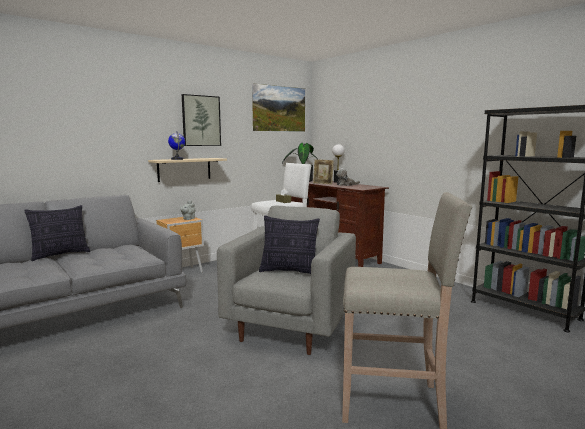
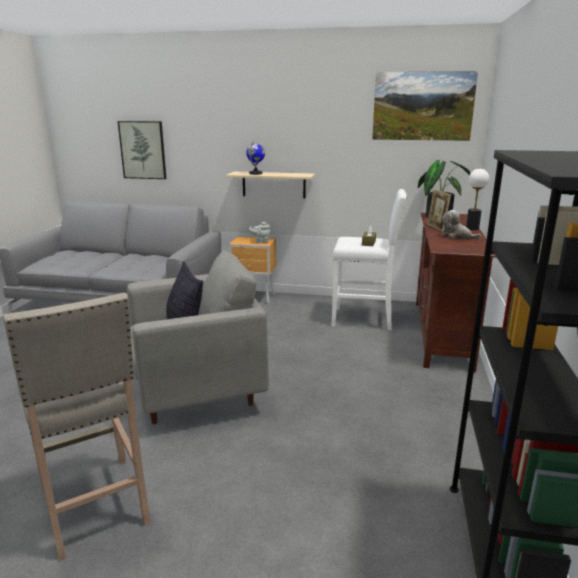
camera: 50 degrees right, 10 degrees up
pillow [24,205,90,261] -> none
picture [182,94,221,146] -> picture moved to [118,121,166,179]

